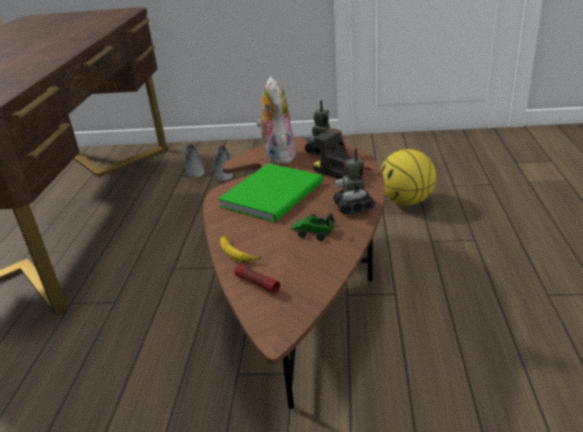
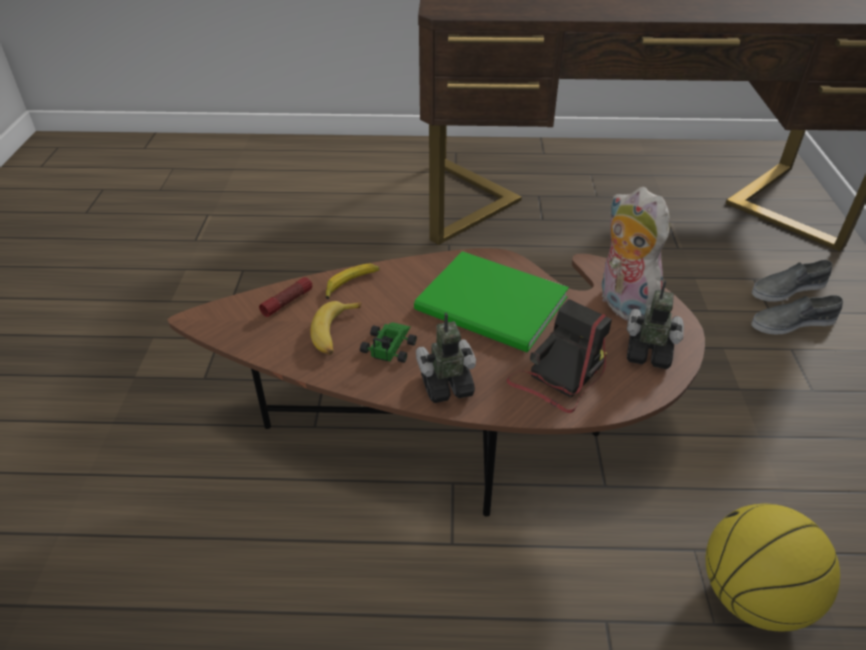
camera: 85 degrees right, 10 degrees up
plush toy [256,77,296,164] -> plush toy turned 105 degrees counterclockwise [602,187,670,321]
none -> banana [310,301,361,355]

